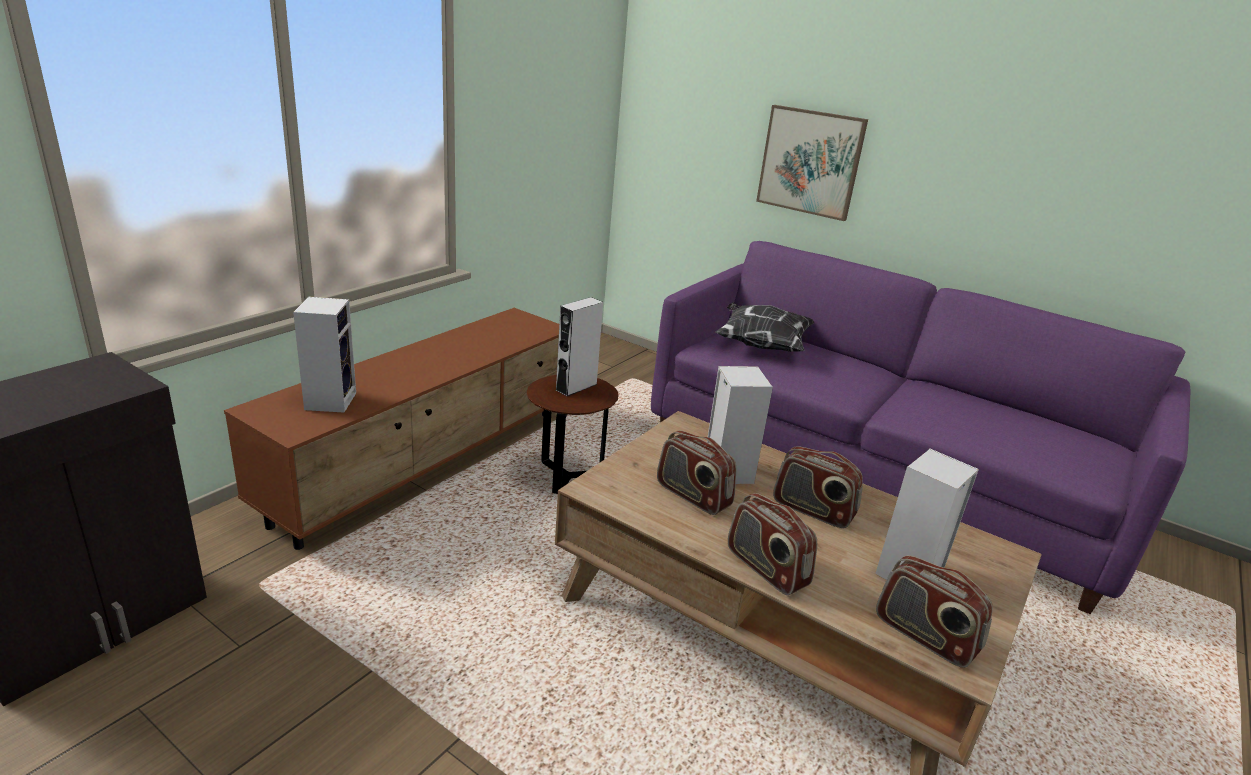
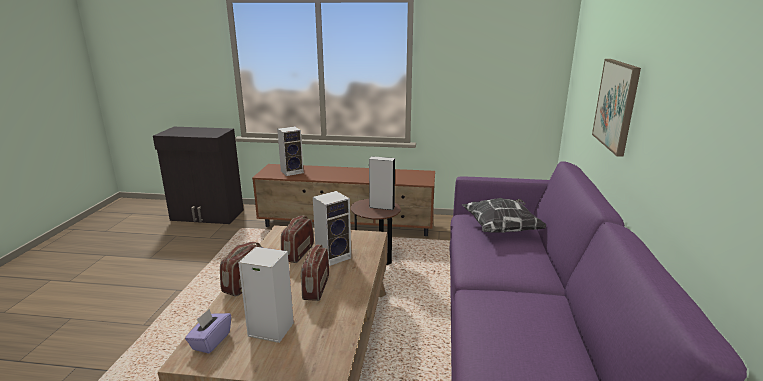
camera: 65 degrees right, 5 degrees down
radio [876,556,993,668] -> purple tissue box [185,309,231,354]

